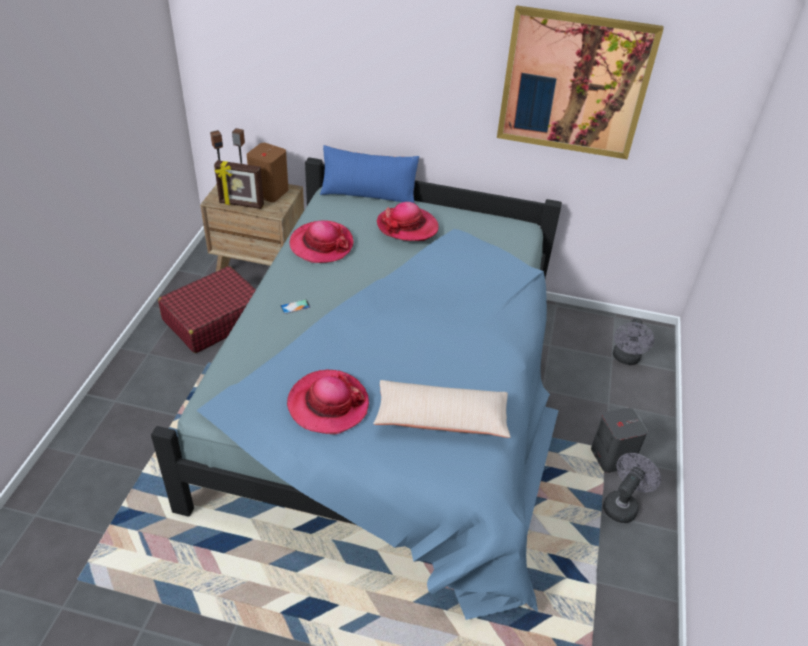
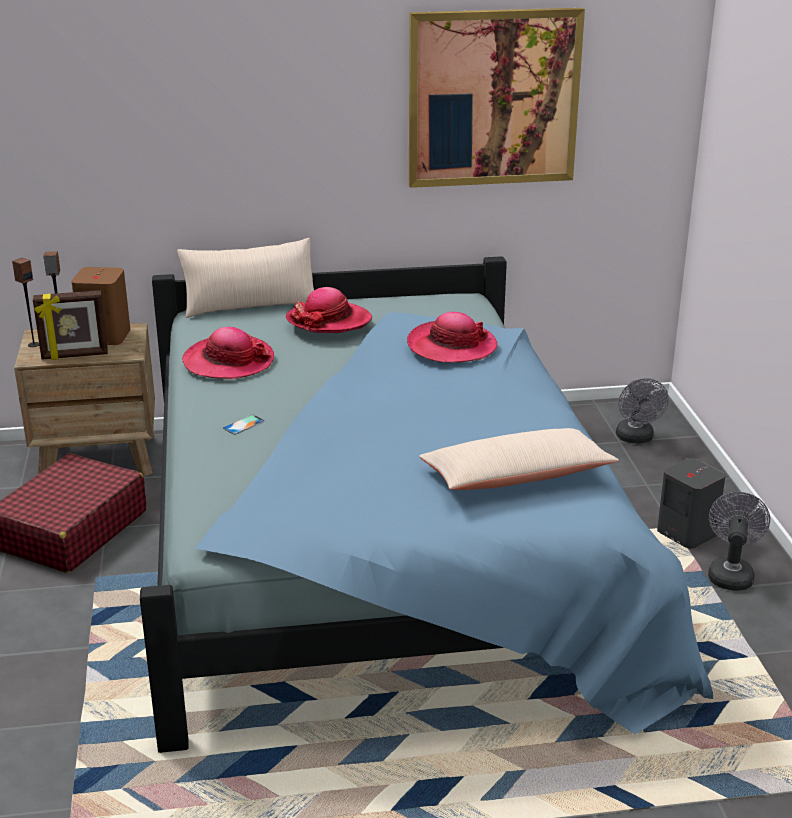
camera: 20 degrees left, 15 degrees down
hat [287,370,369,435] -> hat moved to [407,312,498,363]
blue pillow [320,145,419,203] -> beige pillow [177,238,314,318]

